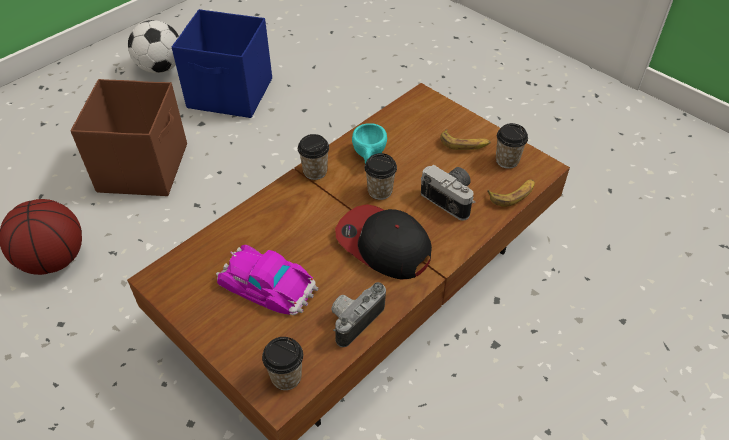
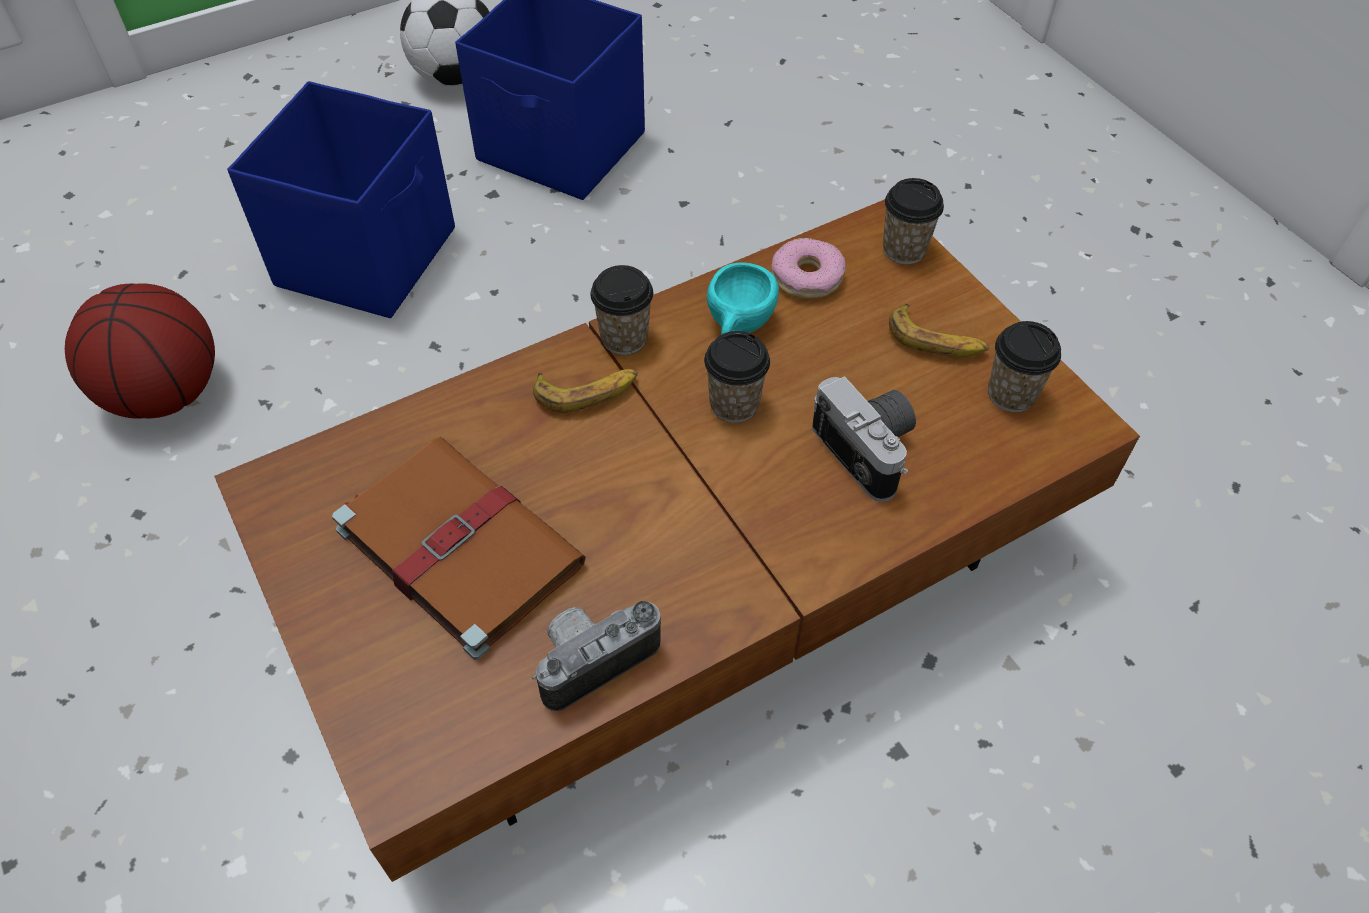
camera: 15 degrees right, 5 degrees up
brown storage box [70,79,187,196] -> blue storage box [227,81,455,318]
toy car [216,245,319,315] -> brown book [332,437,586,660]
cup [262,337,303,390] -> cup moved to [883,178,944,264]
cap [335,204,432,279] -> none
banana [487,179,535,207] -> banana moved to [533,369,638,413]
none -> donut [772,238,846,299]

